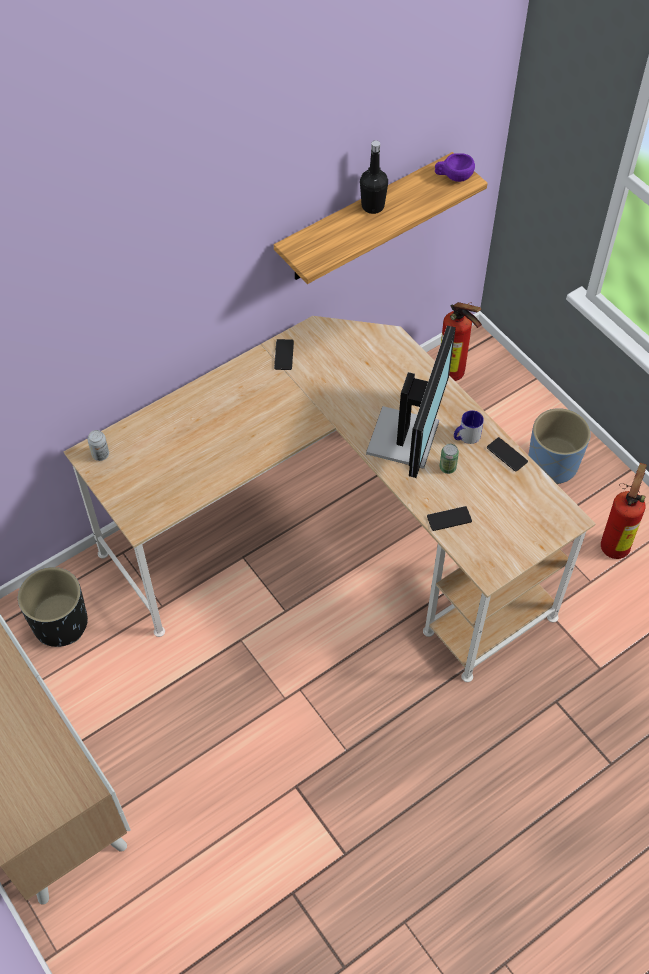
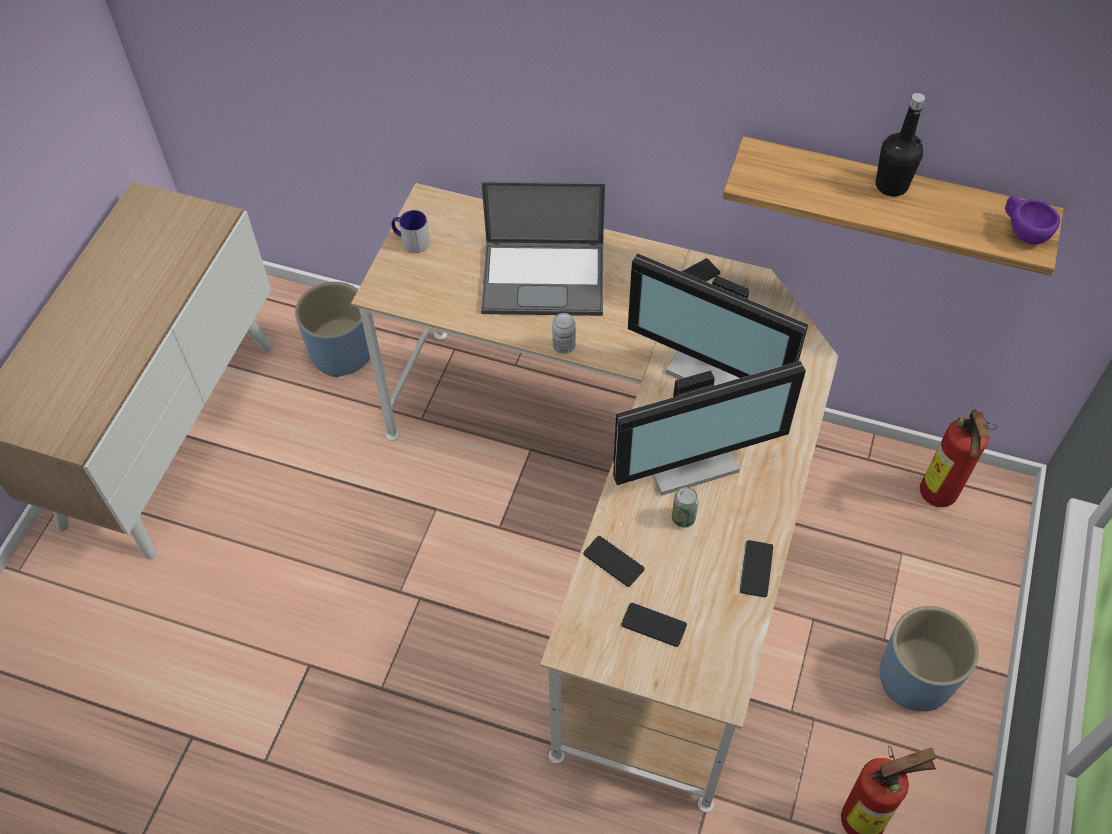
camera: 55 degrees right, 0 degrees up
black planter [18,567,88,647] -> blue planter [295,282,370,377]
can [87,430,109,461] -> can moved to [552,313,576,354]
mug [454,410,484,444] -> mug moved to [392,210,430,253]
none -> laptop [481,181,605,316]
none -> phone [621,603,687,647]
none -> monitor [628,253,808,385]

